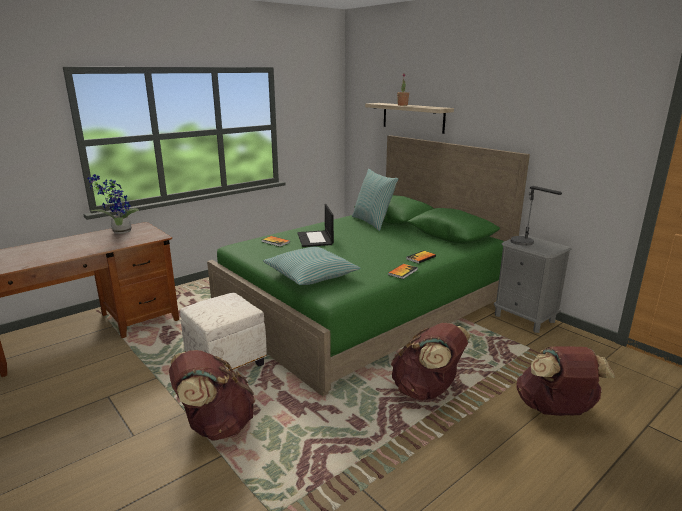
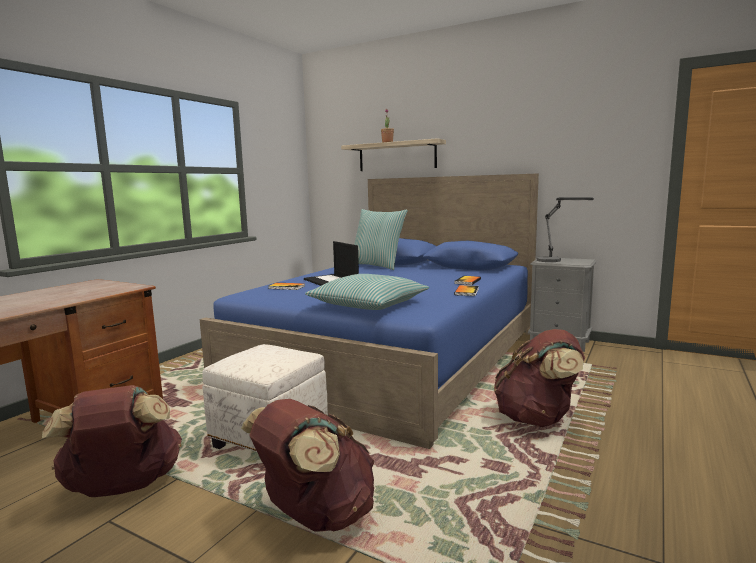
camera: 20 degrees left, 10 degrees down
potted plant [87,174,139,234] -> none
green bed [207,135,530,396] -> blue bed [200,174,539,449]
brown backpack [517,346,615,416] -> brown backpack moved to [42,385,182,497]

